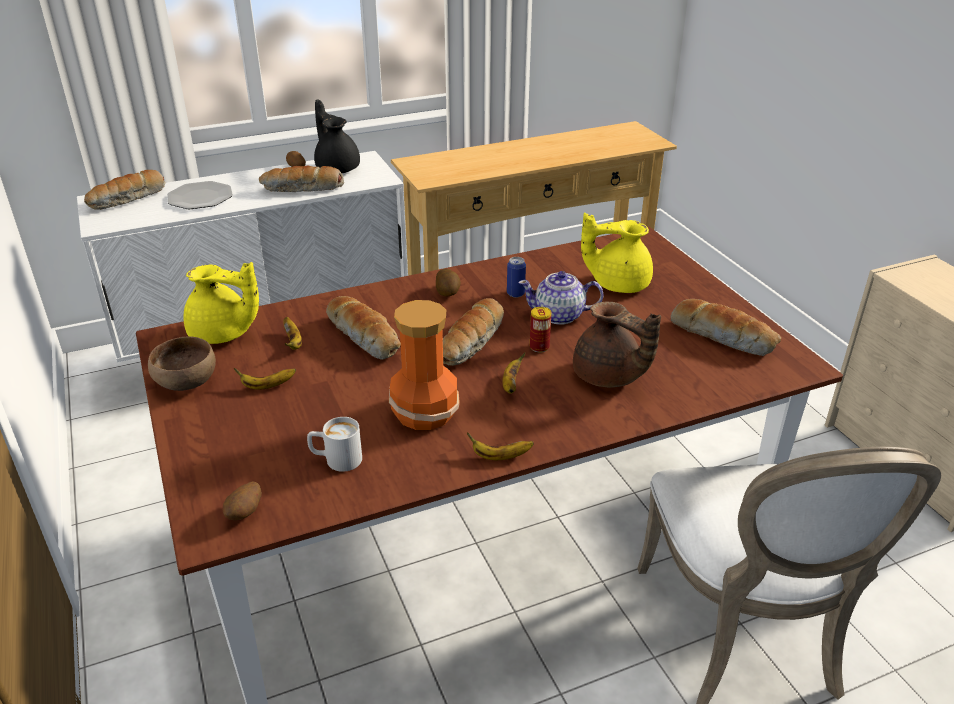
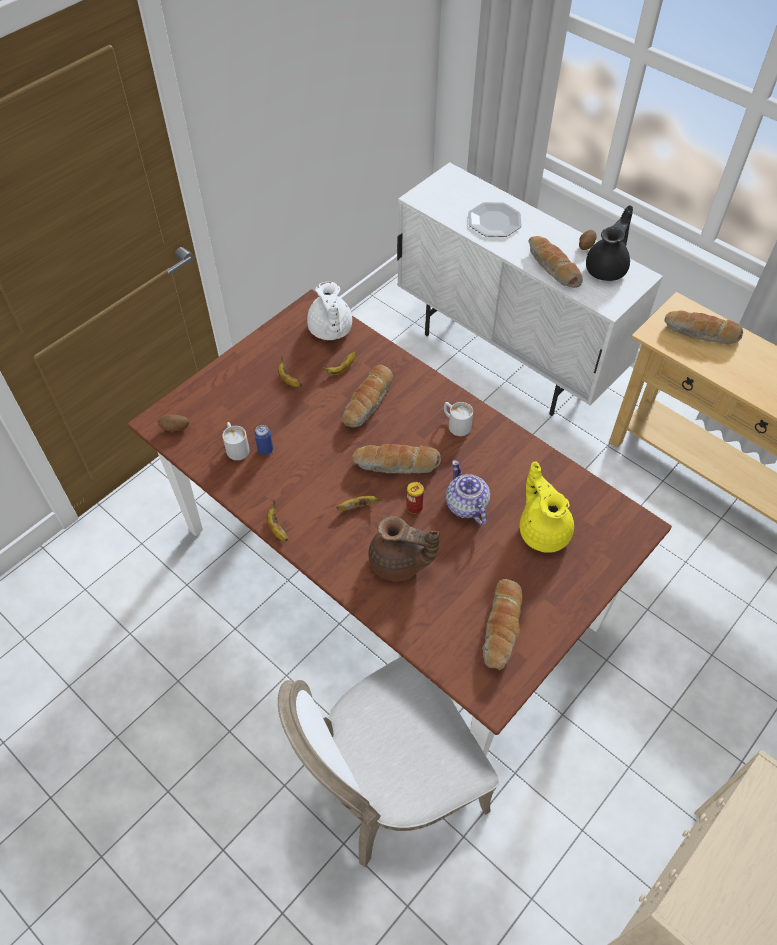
camera: 65 degrees right, 20 degrees up
bread [84,170,165,210] -> bread moved to [664,310,743,344]
brown bowl [148,336,216,391] -> none
yellow teapot [184,262,259,344] -> white teapot [307,282,352,340]
vase [389,300,460,430] -> none
potato [436,269,461,296] -> white mug [444,402,473,436]
can [507,257,526,297] -> can moved to [254,425,273,455]
brown teapot [573,302,661,388] -> brown teapot turned 90 degrees counterclockwise [368,516,440,582]

